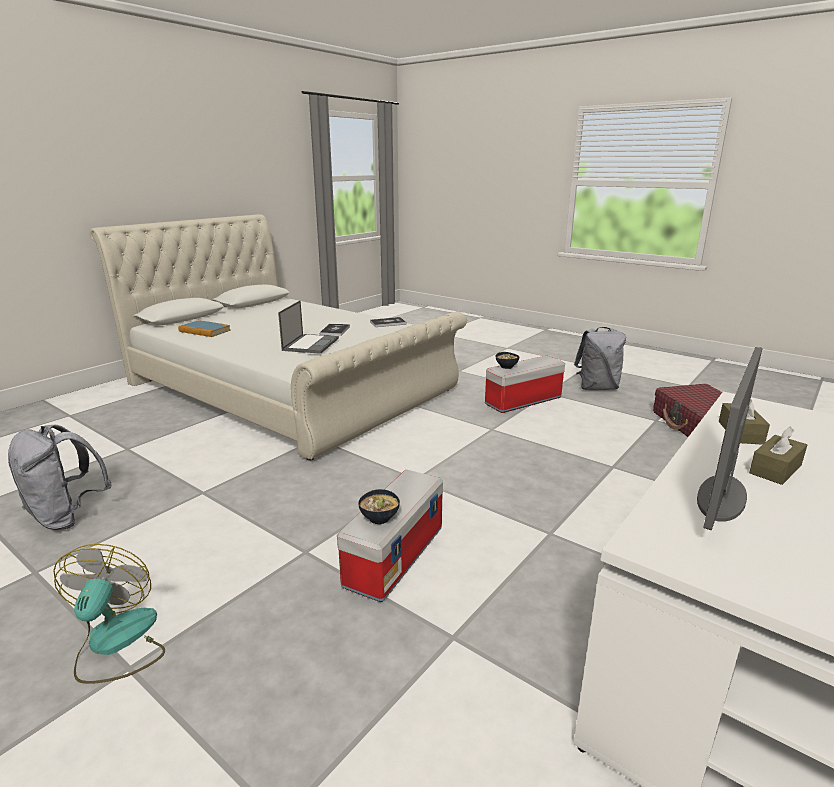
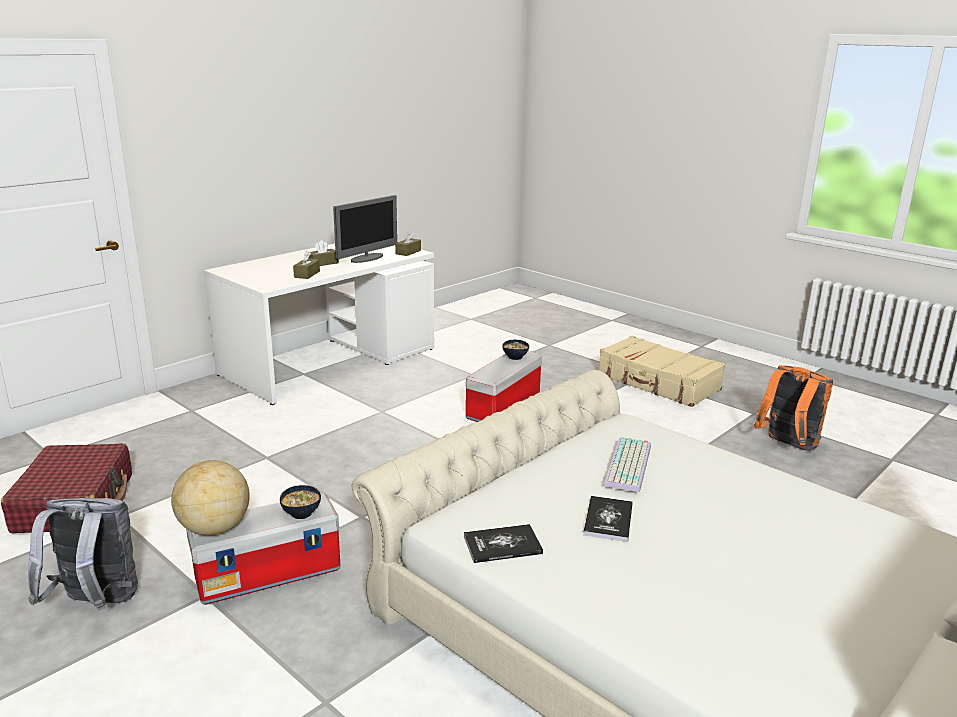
camera: 175 degrees left, 0 degrees up
grey backpack [8,424,111,530] -> orange backpack [754,365,833,451]
fan [53,544,165,684] -> beige suitcase [599,336,725,407]
book [178,320,231,337] -> none
laptop [278,300,339,354] -> keyboard [604,437,651,492]
none -> globe [171,460,250,536]
none -> brown tissue box [395,231,421,256]

